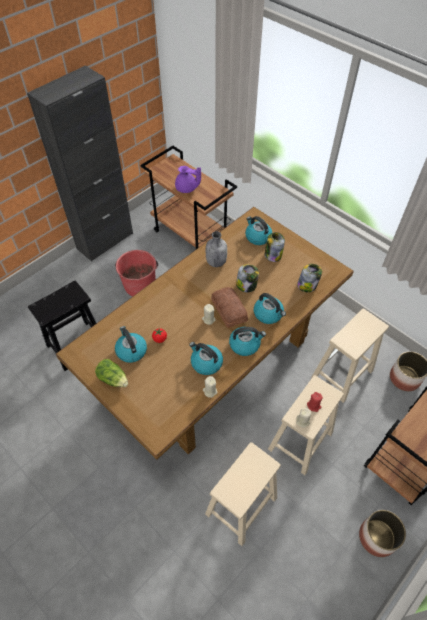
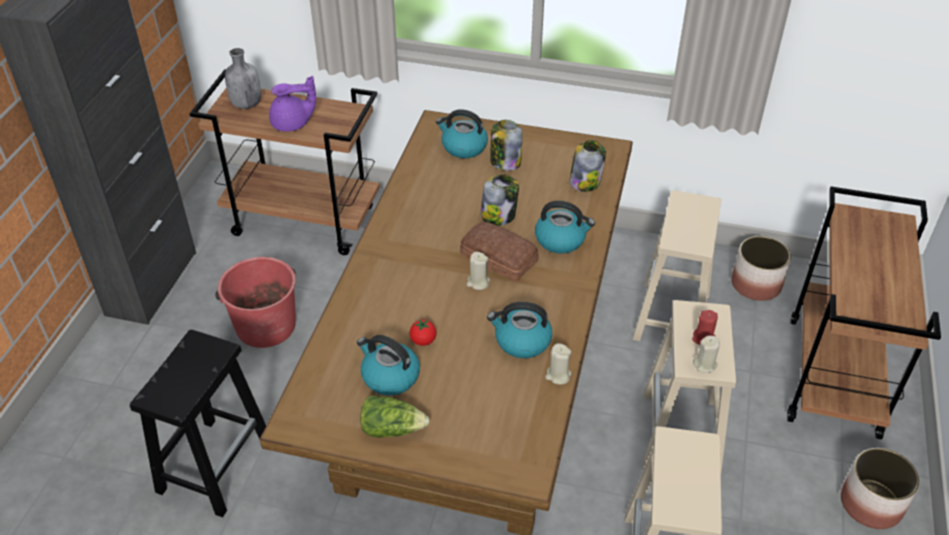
camera: 30 degrees left, 10 degrees down
grey bottle [206,231,227,267] -> grey bottle moved to [225,48,261,109]
kettle [229,327,266,356] -> none

